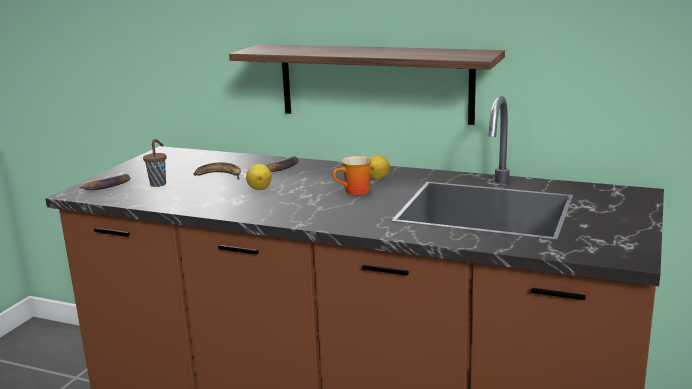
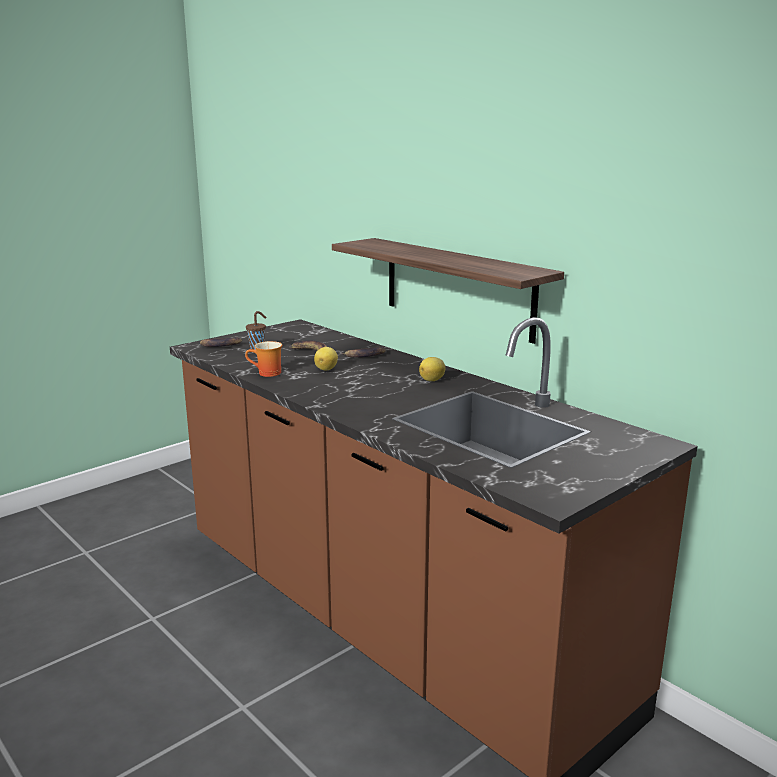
camera: 25 degrees right, 0 degrees up
mug [333,156,372,195] -> mug moved to [245,341,282,377]

